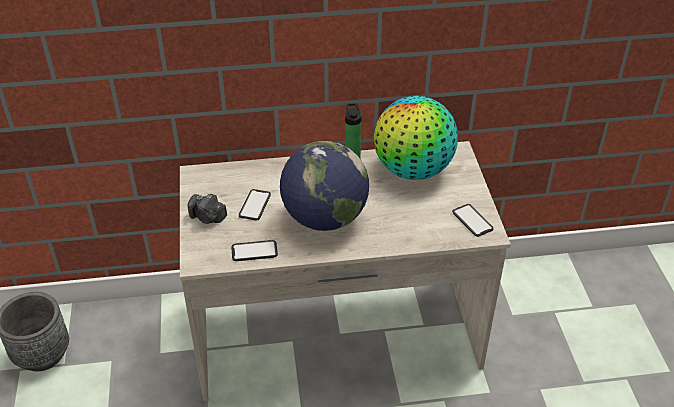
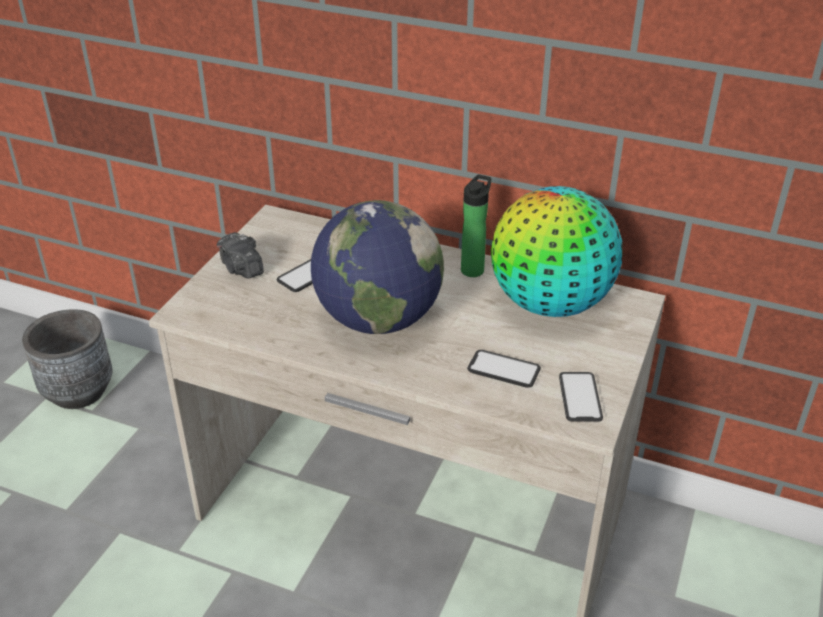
camera: 30 degrees right, 5 degrees down
phone [231,240,278,261] -> phone moved to [467,350,541,387]

